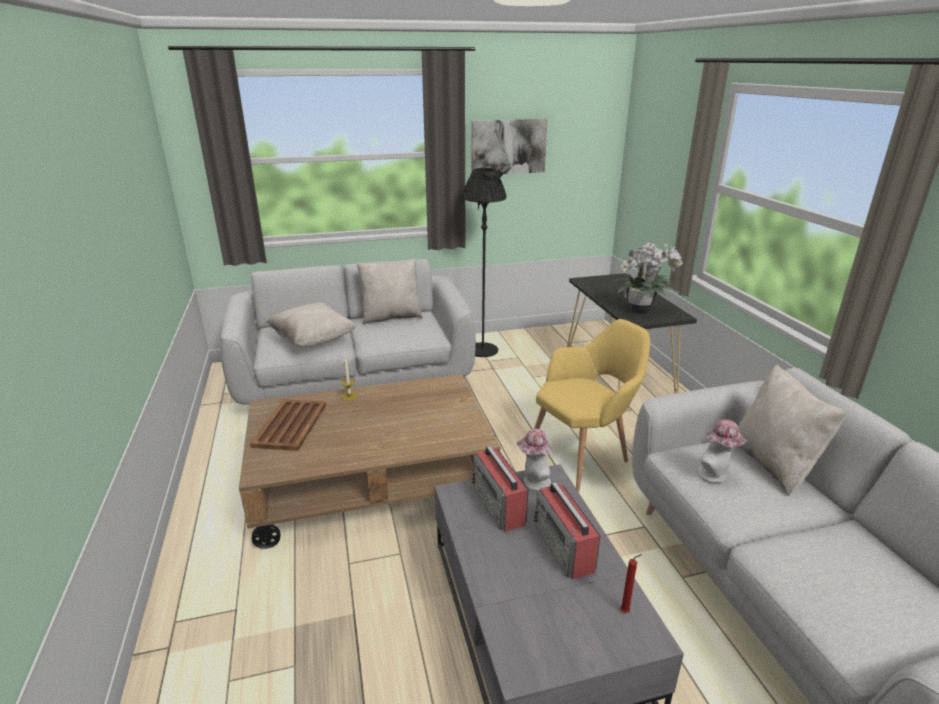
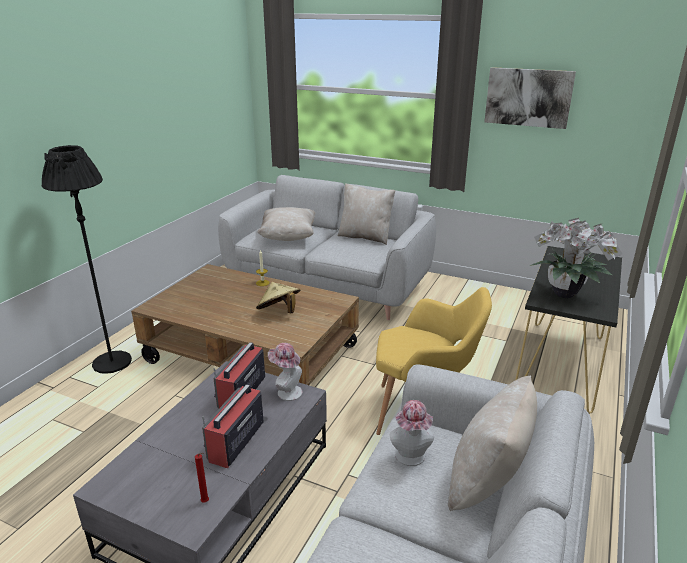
camera: 40 degrees right, 0 degrees up
brown tray [250,399,326,451] -> none
black floor lamp [462,168,507,357] -> black floor lamp moved to [42,145,132,374]
none -> beige hat [256,282,301,313]

